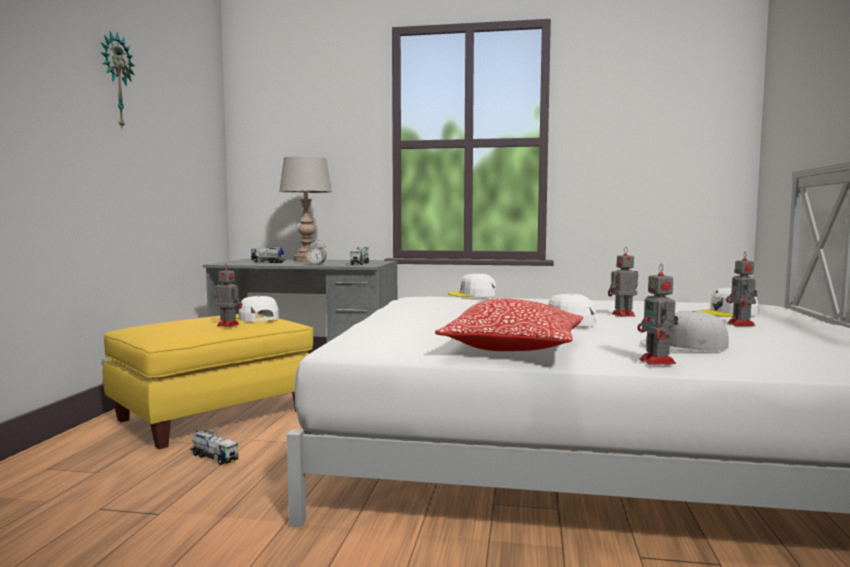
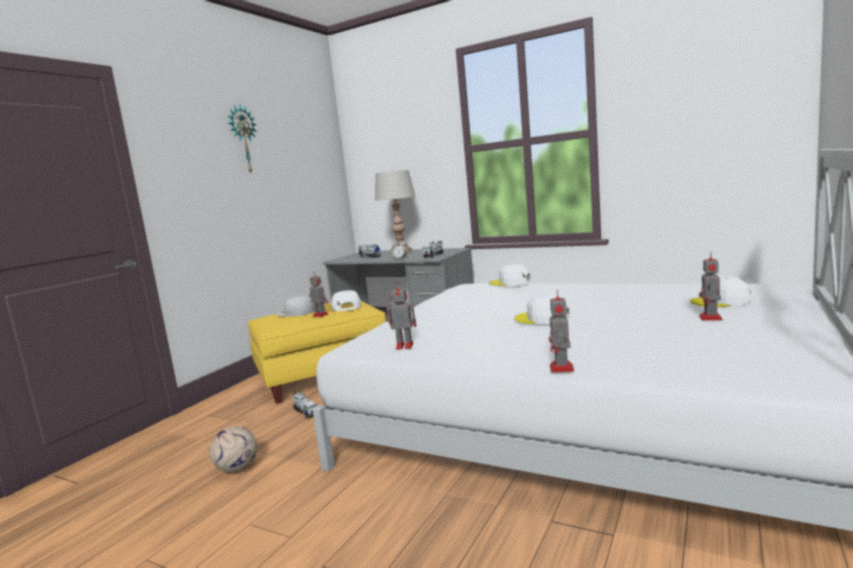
camera: 20 degrees right, 5 degrees up
pillow [435,298,583,351] -> none
toy robot [608,247,638,317] -> toy robot moved to [385,282,416,350]
white cap [640,310,729,351] -> white cap moved to [276,296,315,316]
none -> football [209,426,257,473]

